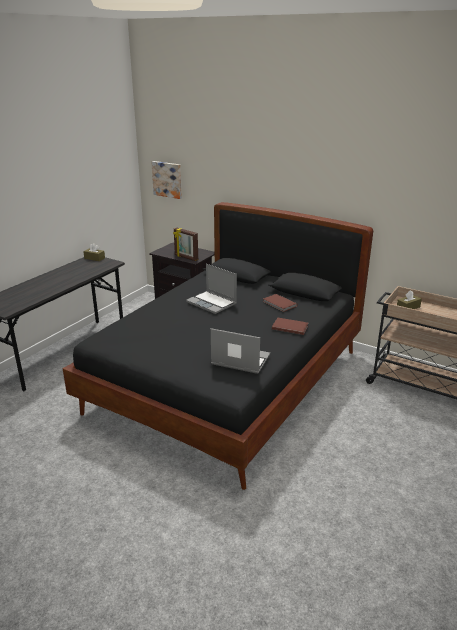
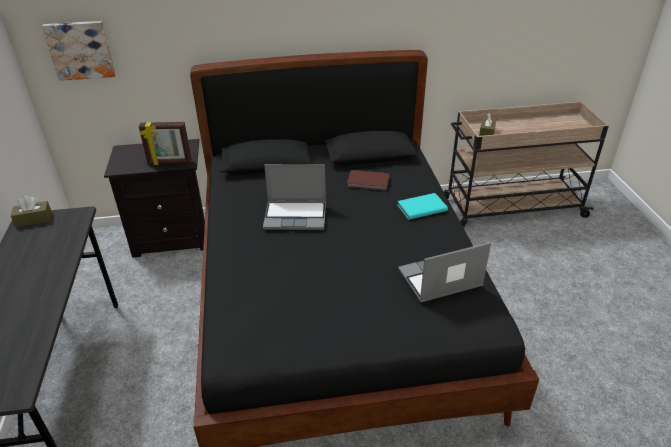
camera: 40 degrees left, 10 degrees up
brown book [272,318,308,335] -> turquoise book [398,193,448,220]

